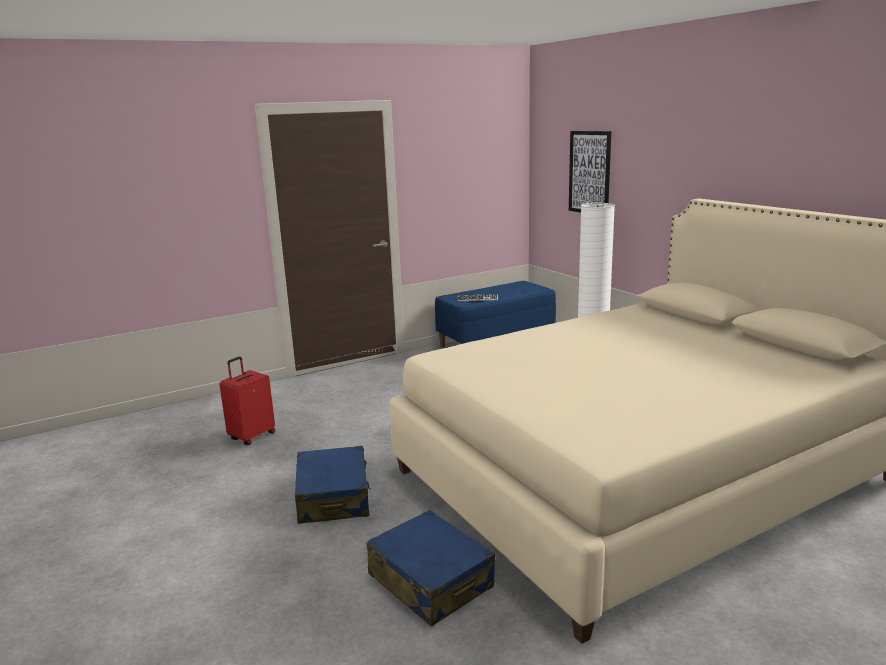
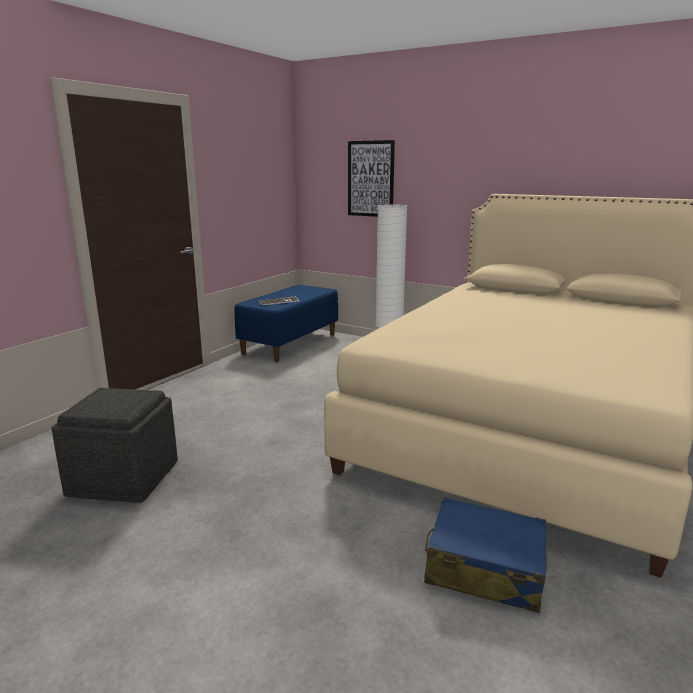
camera: 30 degrees left, 0 degrees up
red suitcase [219,357,275,445] -> grey ottoman [51,388,178,503]
blue suitcase [295,446,371,524] -> none

